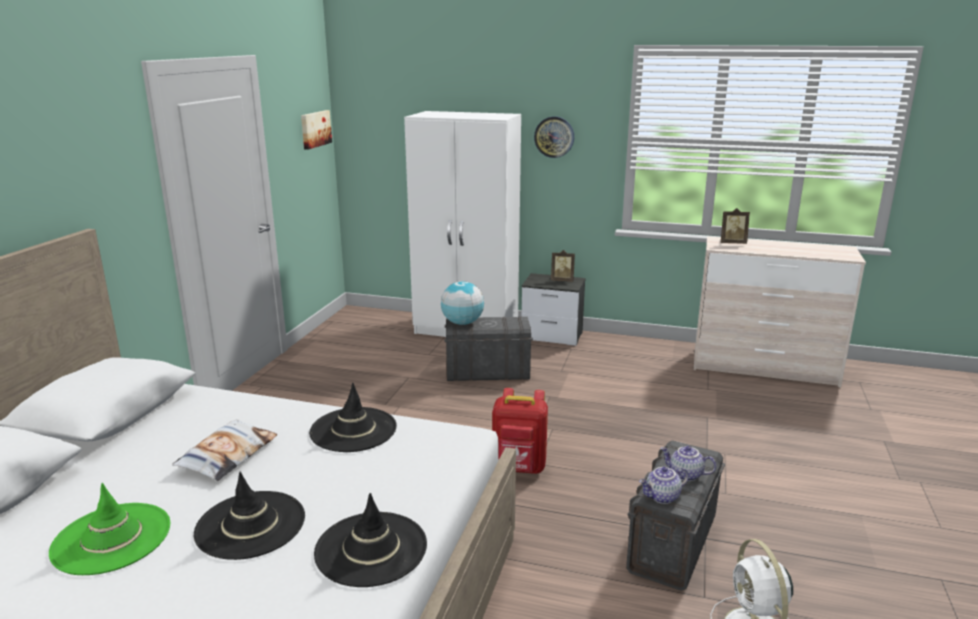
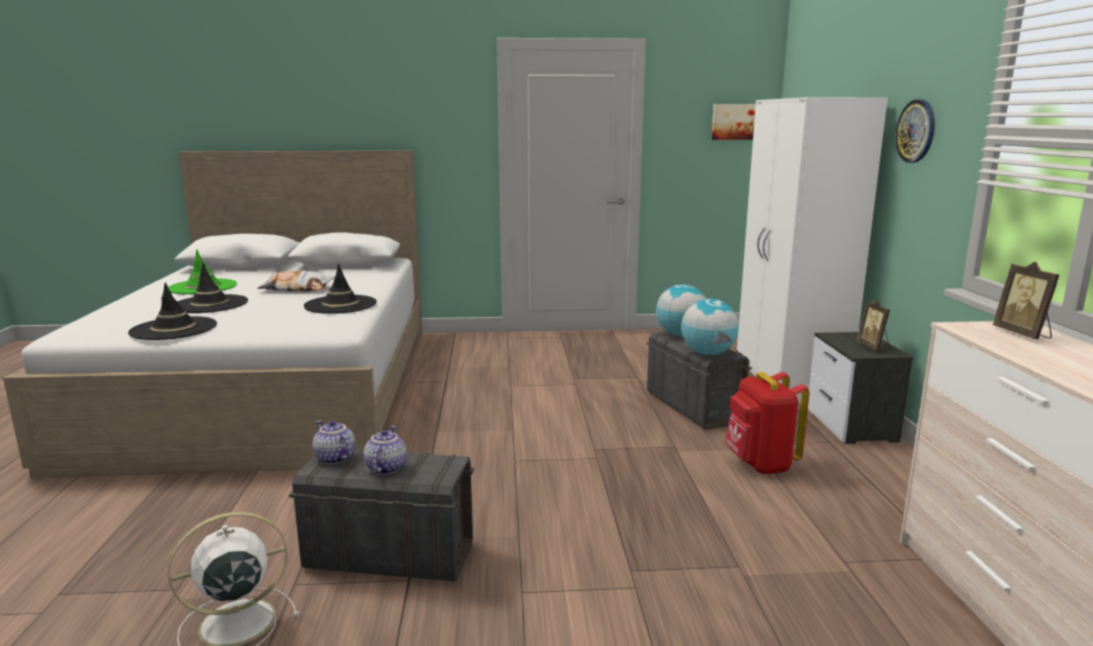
camera: 70 degrees right, 5 degrees down
red backpack [492,388,548,474] -> red backpack moved to [725,372,810,474]
none -> globe [681,299,739,355]

